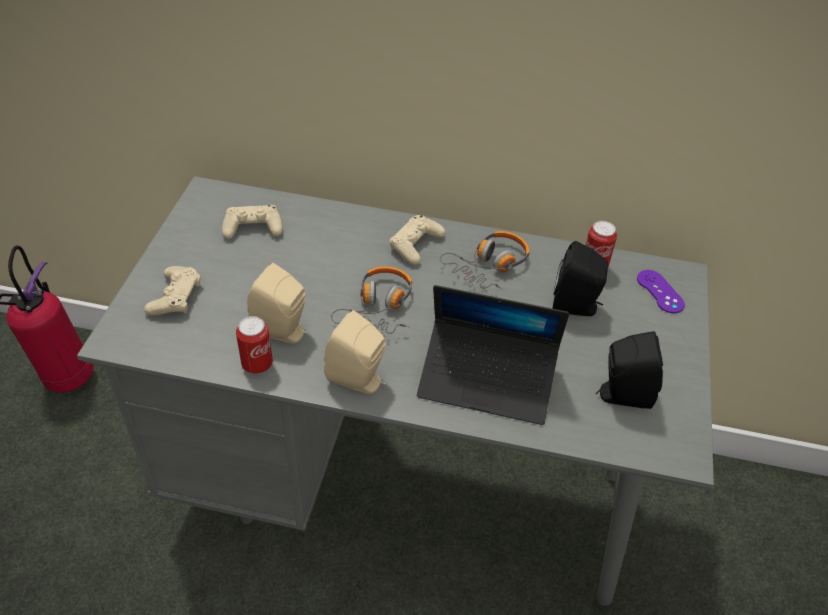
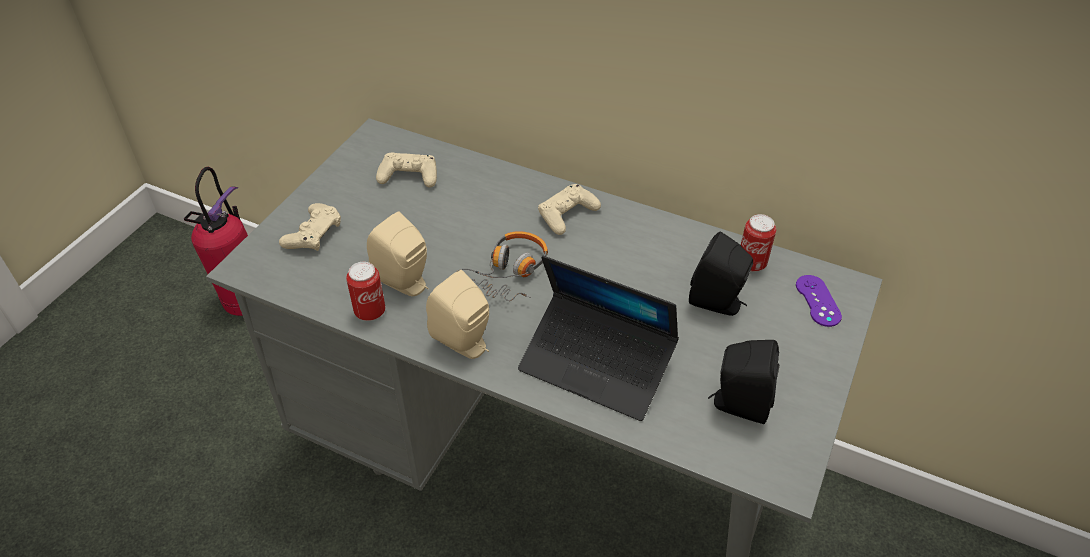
camera: 15 degrees right, 0 degrees up
headphones [440,231,529,290] -> none

